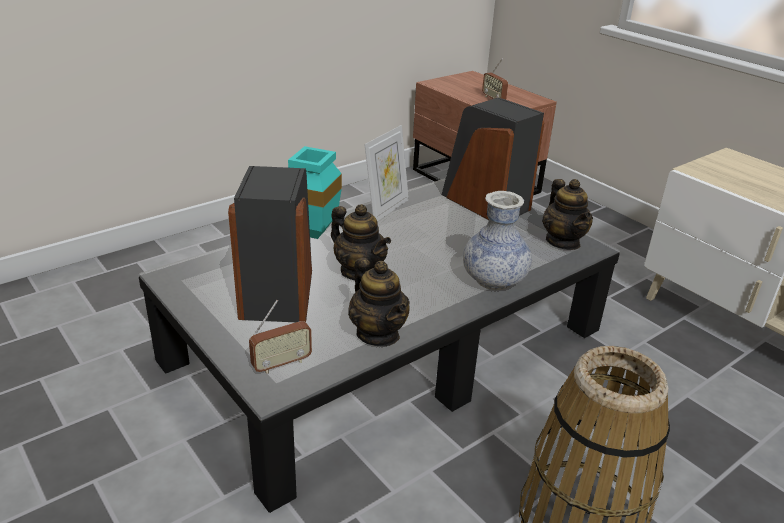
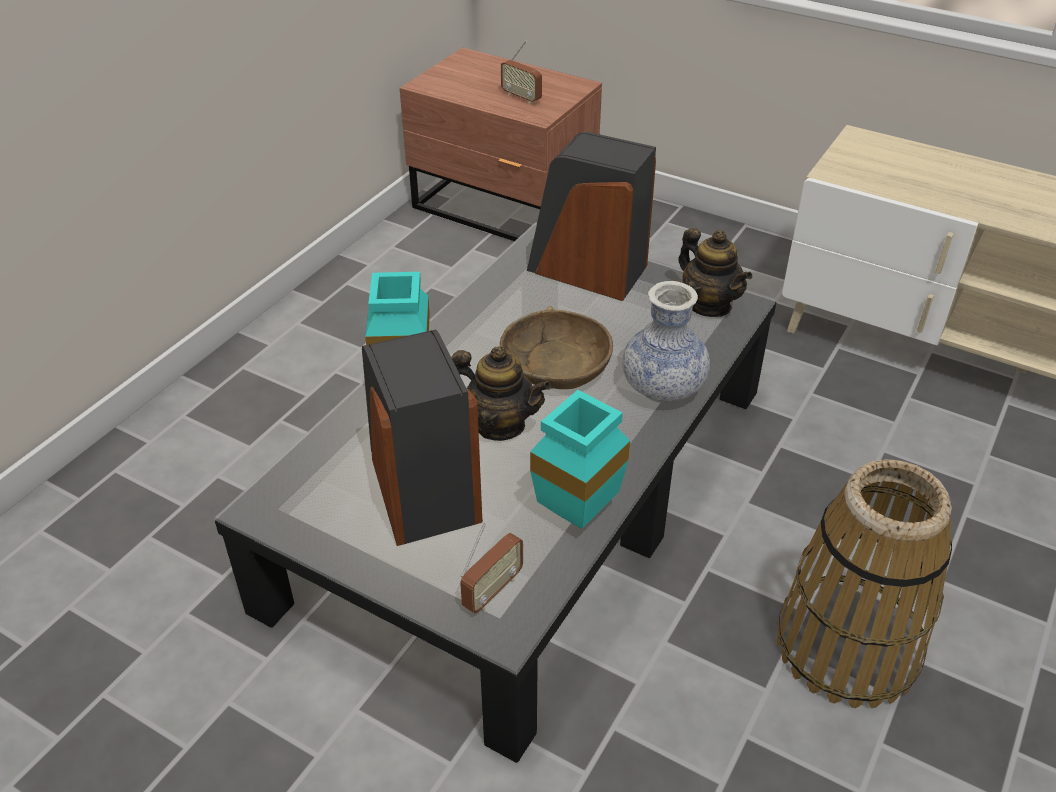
camera: 20 degrees left, 10 degrees up
teapot [348,258,410,346] -> turquoise vase [530,390,630,528]
picture frame [364,125,409,221] -> none
none -> brown bowl [500,306,613,389]

